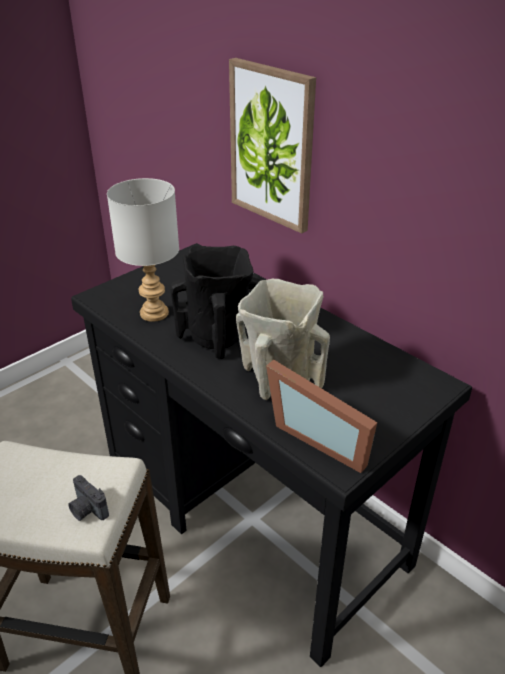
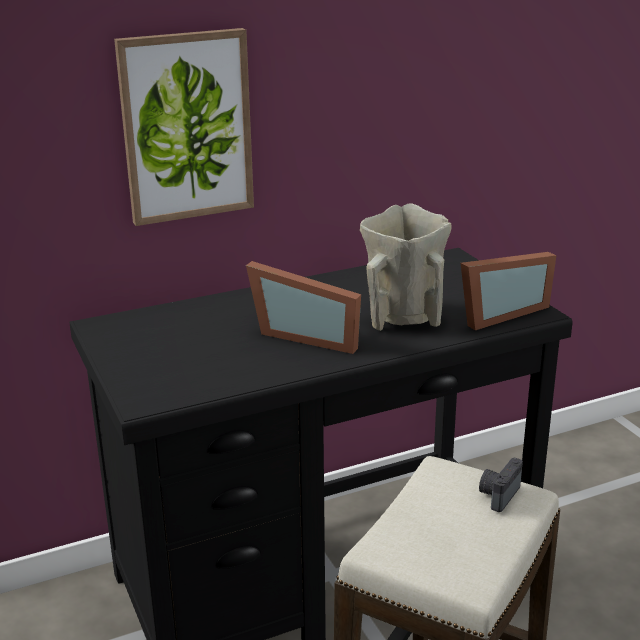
camera: 70 degrees left, 10 degrees down
camera [68,475,109,521] -> camera turned 150 degrees clockwise [479,458,523,512]
grey table lamp [107,178,179,322] -> none
black vase [170,245,261,359] -> picture frame [246,261,361,354]

